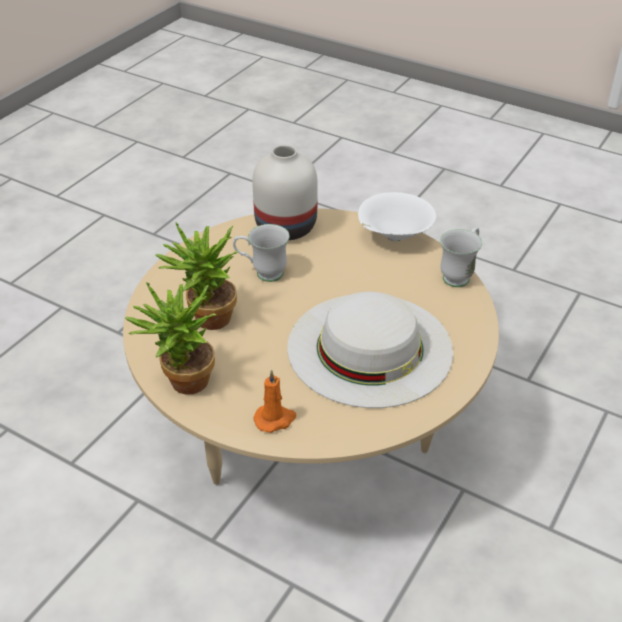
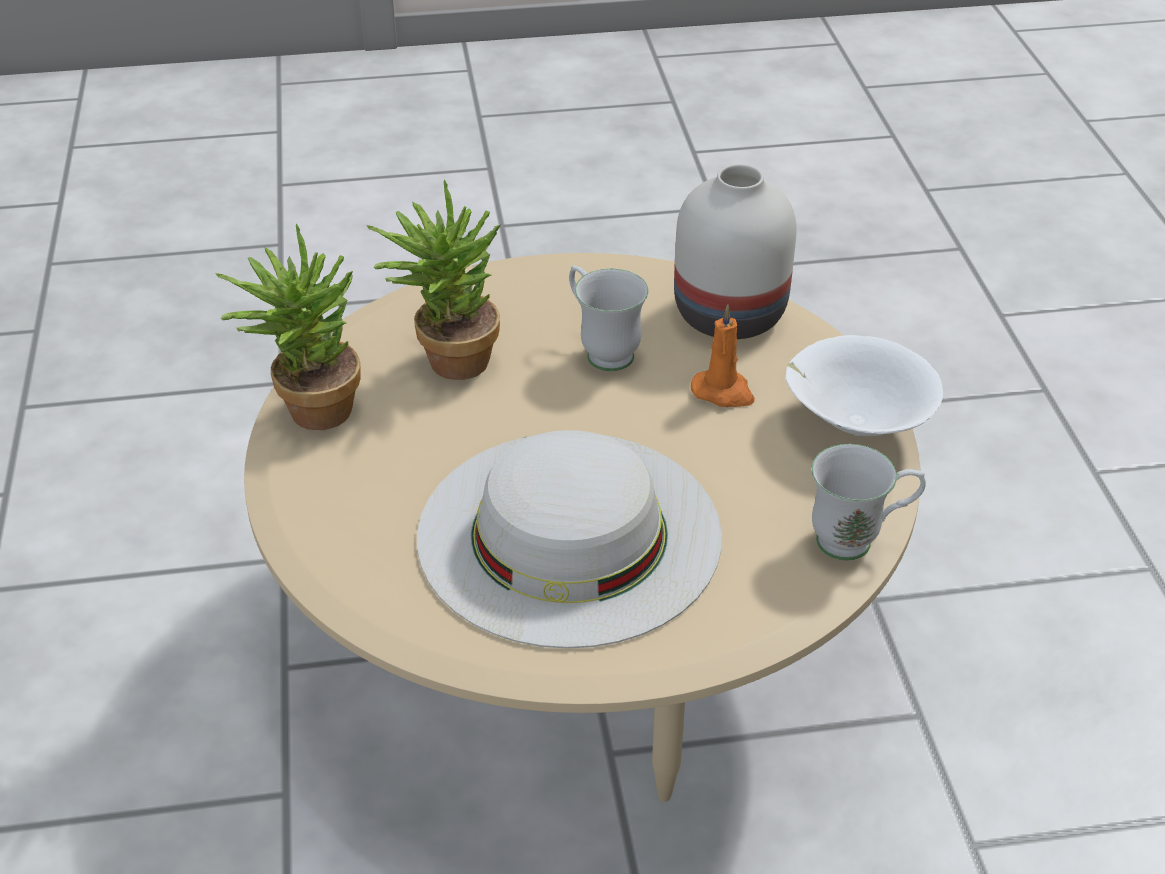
camera: 50 degrees right, 0 degrees up
orange candle [253,370,296,433] -> orange candle moved to [691,305,755,407]

